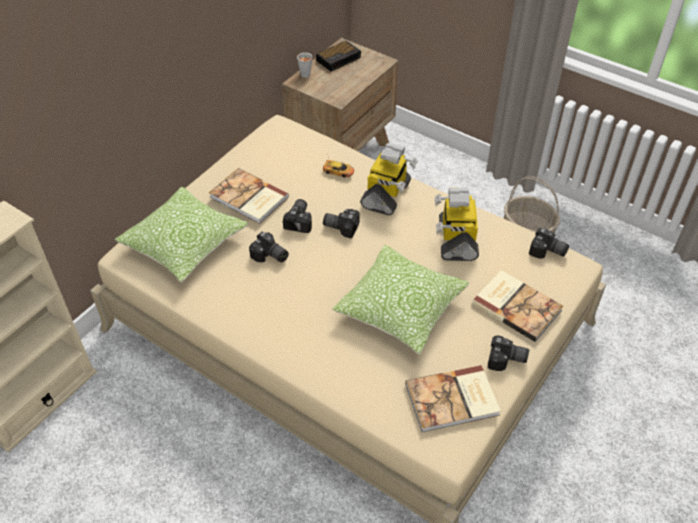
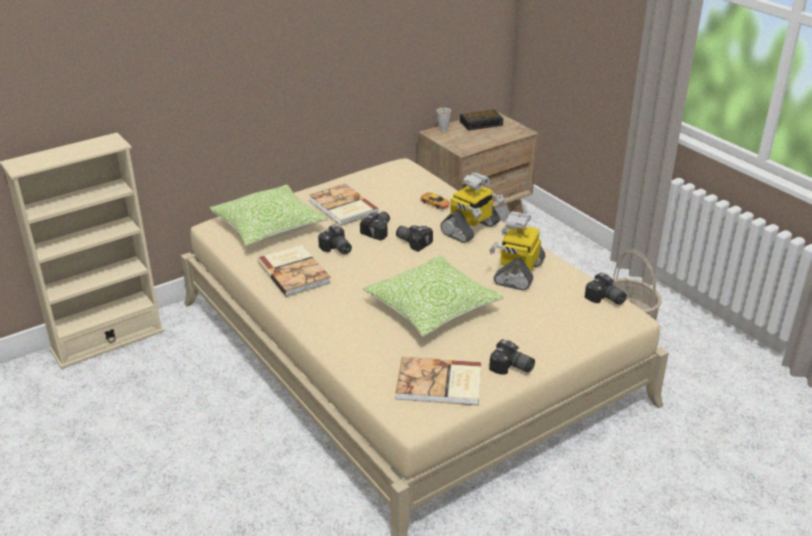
camera: 20 degrees right, 15 degrees down
book [472,270,563,342] -> book moved to [258,245,331,297]

